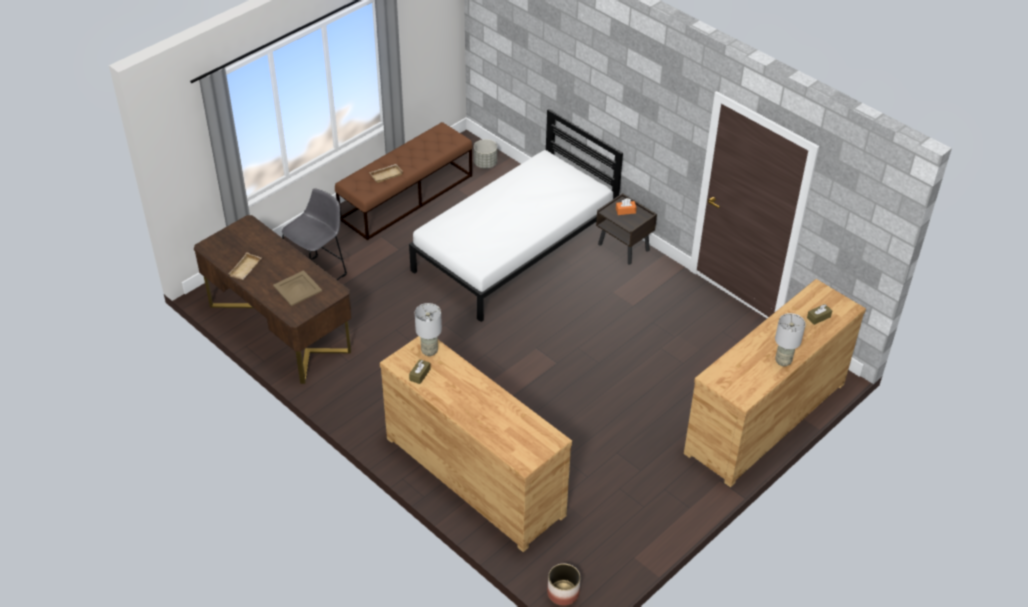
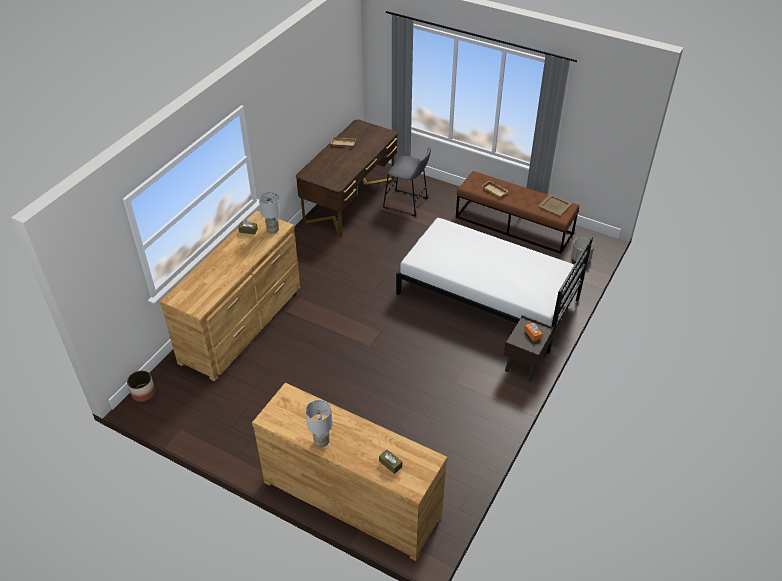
camera: 75 degrees right, 0 degrees up
beige tray [273,270,322,306] -> beige tray moved to [538,194,573,217]

